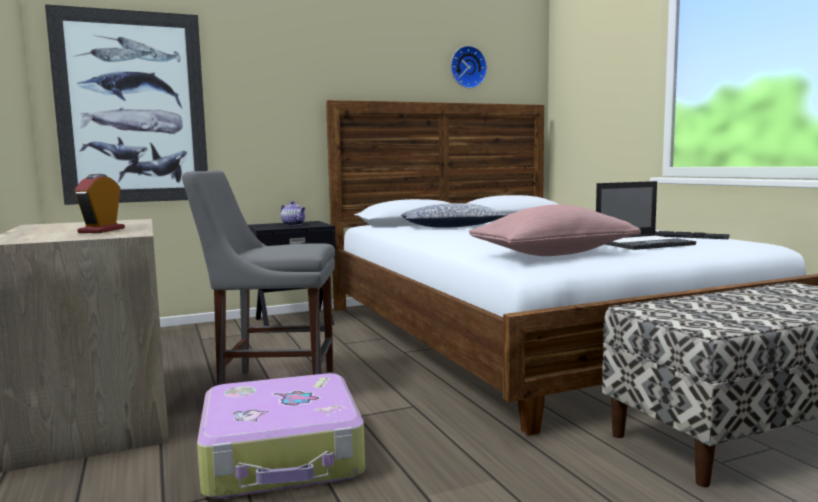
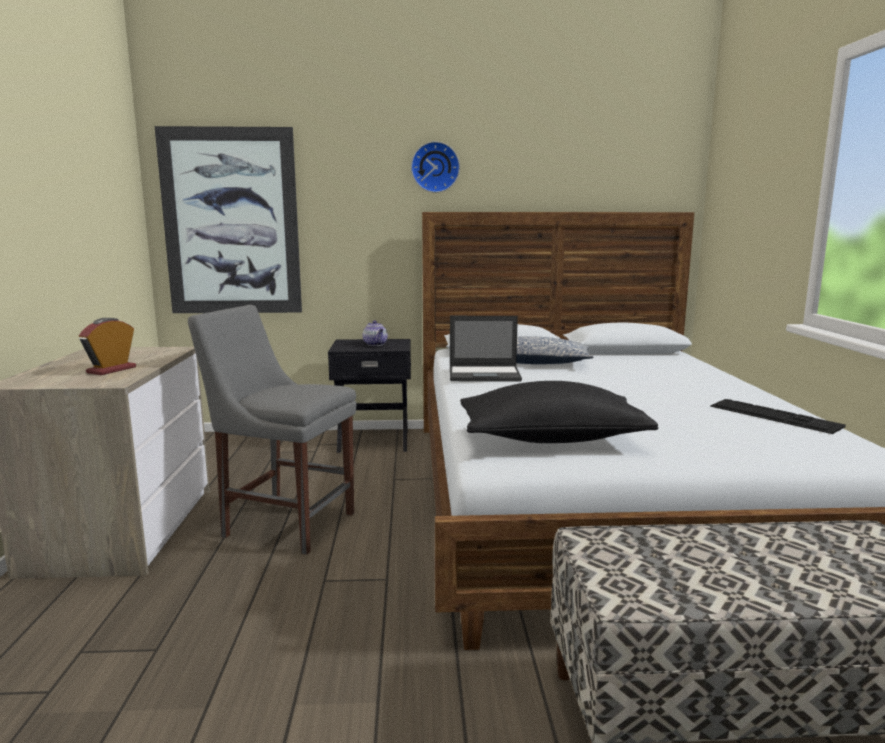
camera: 20 degrees right, 5 degrees up
suitcase [197,373,365,499] -> none
wall clock [451,46,487,88] -> wall clock moved to [411,141,460,193]
pink pillow [469,204,641,256] -> black pillow [460,381,658,443]
laptop [596,181,696,250] -> laptop moved to [450,316,522,381]

